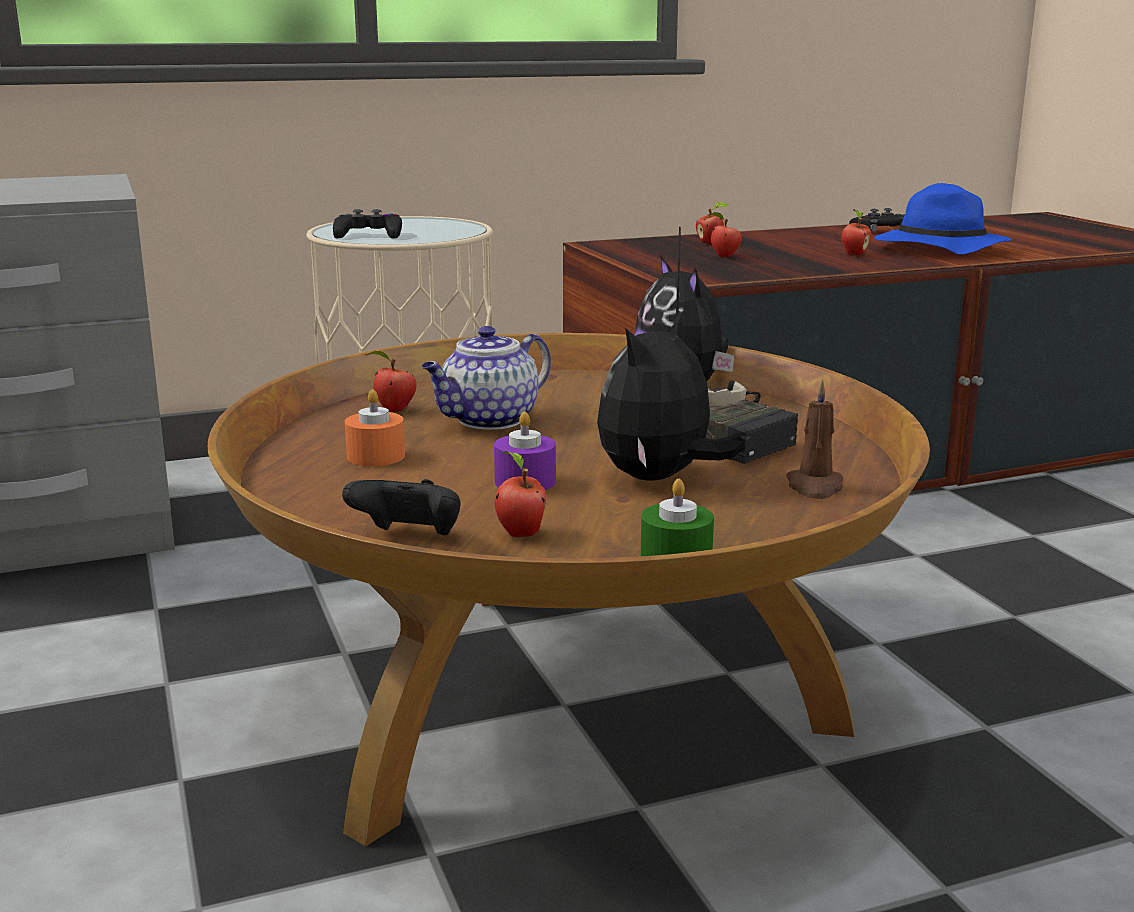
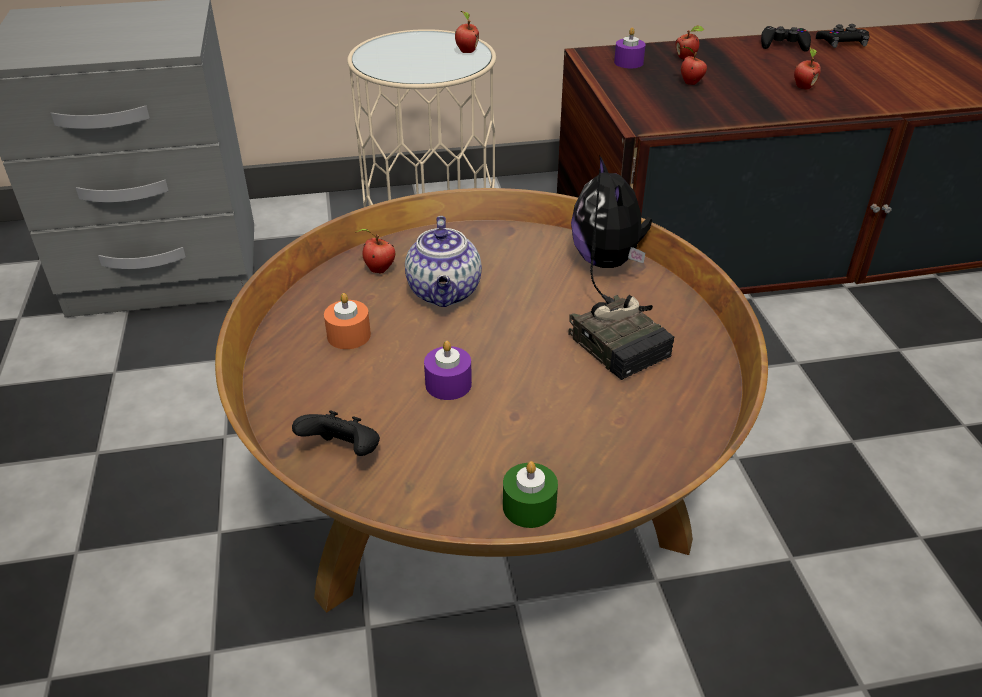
camera: 10 degrees right, 20 degrees up
black game controller [333,209,402,238] -> black game controller moved to [761,26,811,52]
teapot [422,326,551,430] -> teapot turned 60 degrees counterclockwise [405,216,482,307]
apple [495,451,546,537] -> apple moved to [455,11,479,53]
plush toy [597,311,746,480] -> none
brown candle [787,379,843,499] -> none
blue hat [874,183,1011,255] -> none
none -> purple candle [614,27,646,68]

